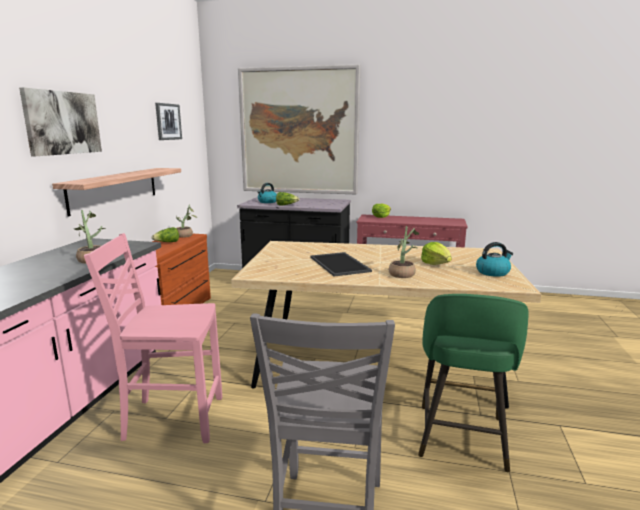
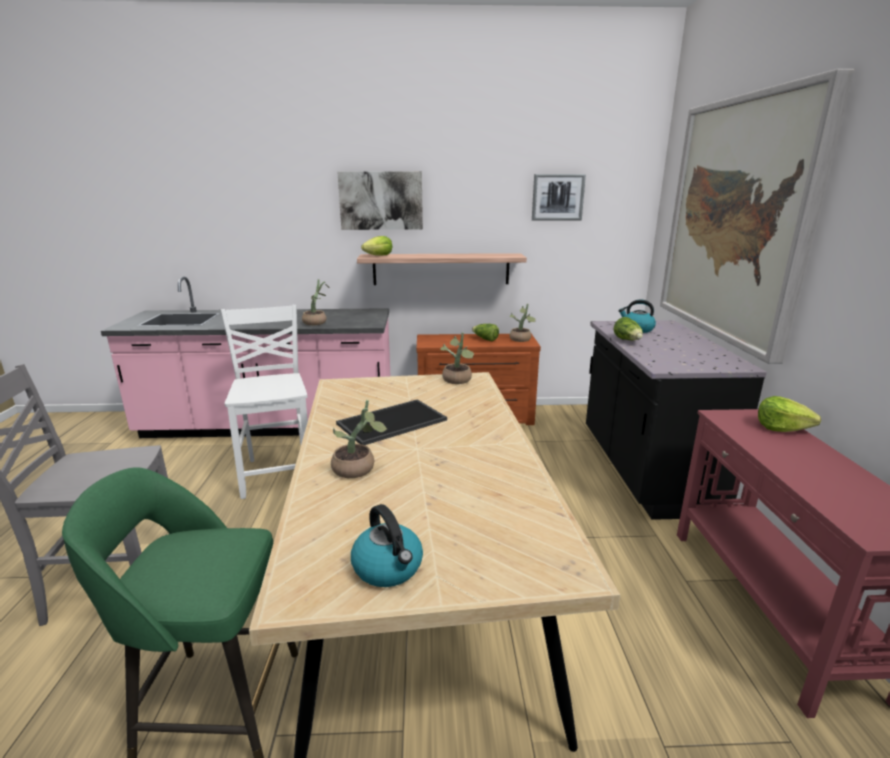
camera: 75 degrees right, 5 degrees up
pink chair [84,233,222,443] -> white chair [221,305,308,499]
lettuce [421,242,452,265] -> lettuce moved to [361,236,392,256]
none -> potted plant [440,332,474,384]

